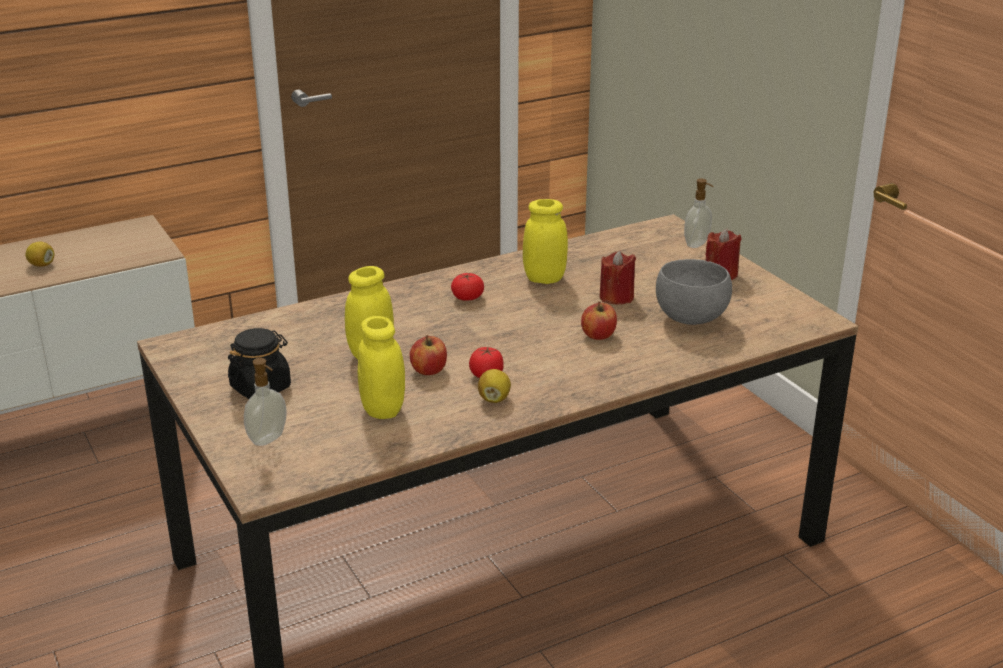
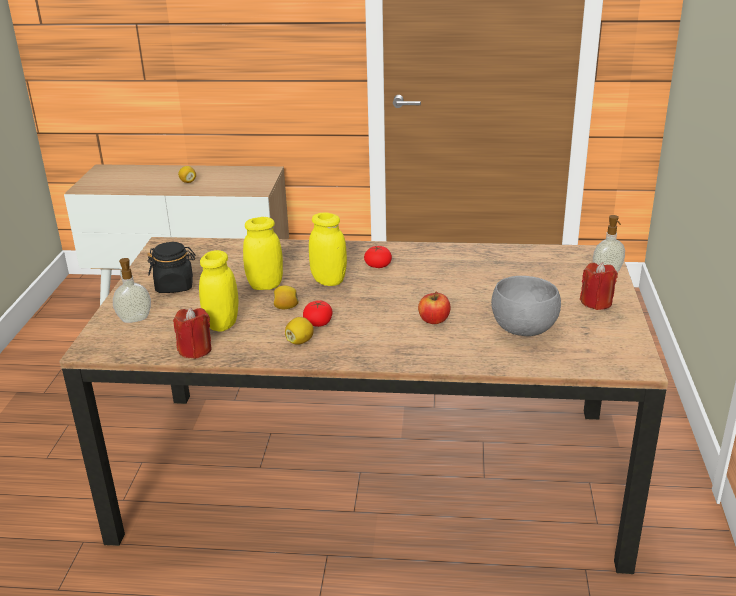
camera: 35 degrees right, 0 degrees up
apple [410,335,447,375] -> lemon [274,286,299,309]
yellow jar [523,199,568,284] -> yellow jar moved to [309,213,347,286]
red candle [599,251,636,305] -> red candle moved to [173,308,211,359]

